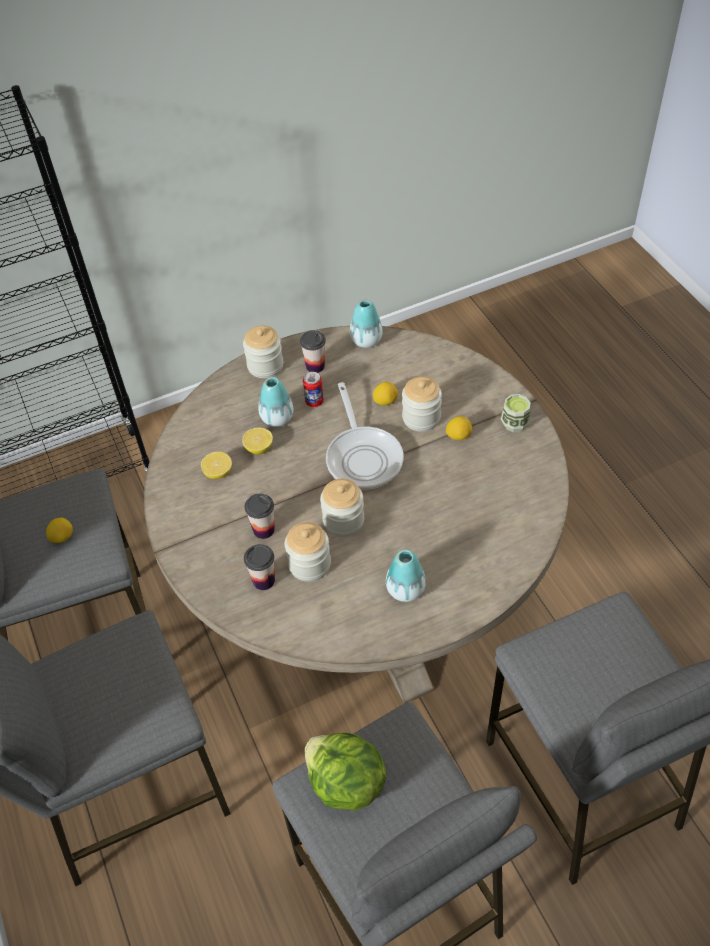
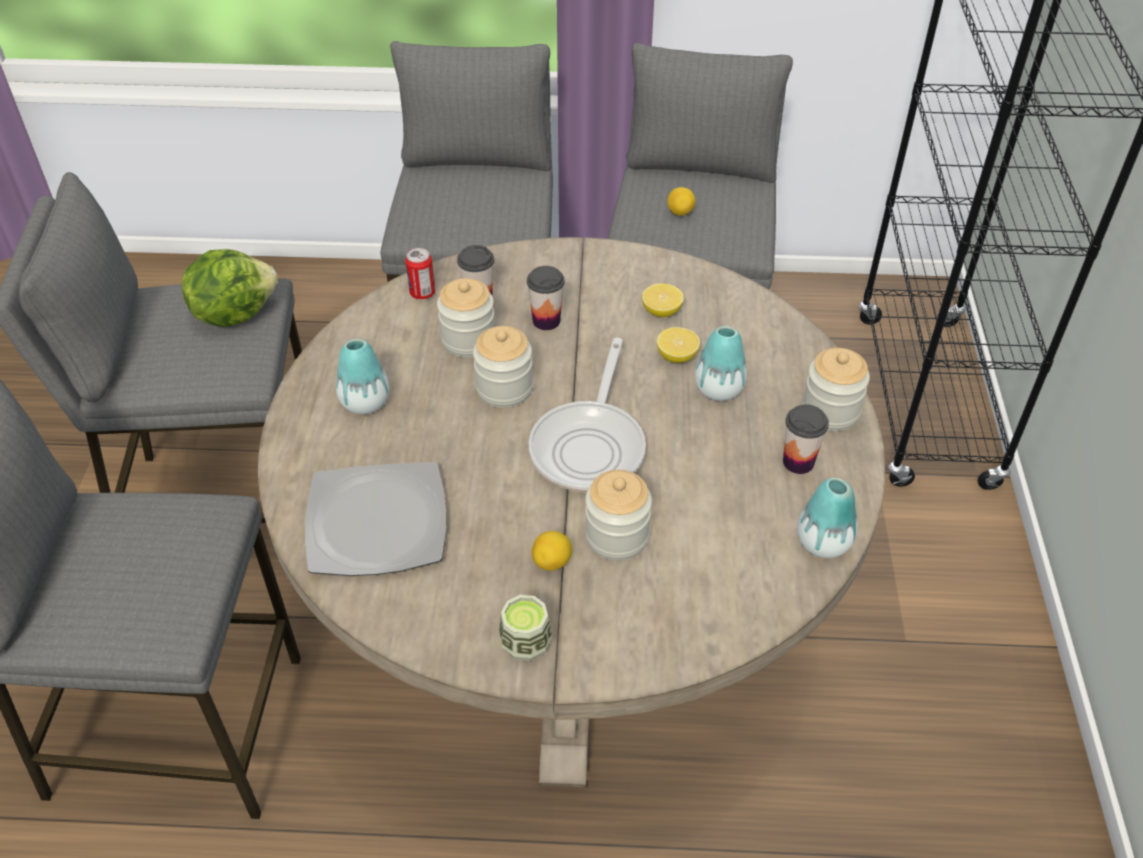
camera: 115 degrees right, 5 degrees down
can [303,372,324,407] -> can moved to [405,248,435,299]
frying pan [326,382,404,490] -> frying pan turned 90 degrees counterclockwise [529,338,646,492]
lemon [373,382,398,406] -> none
none -> plate [305,462,447,576]

